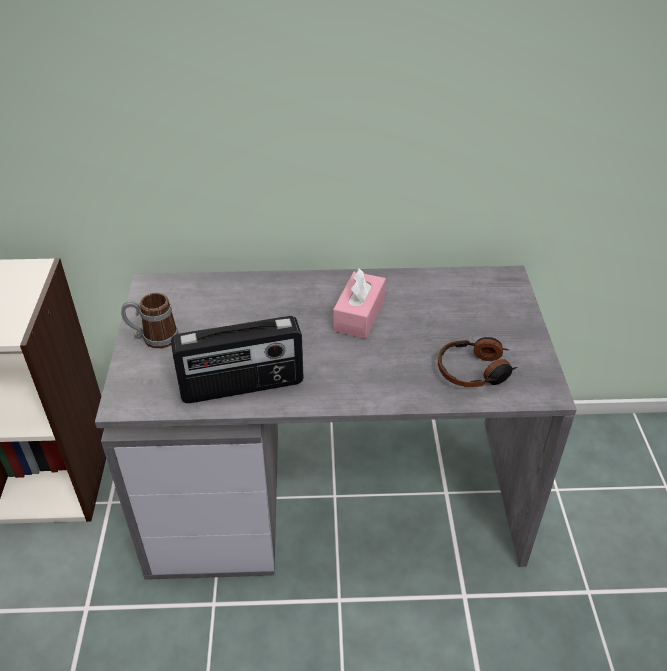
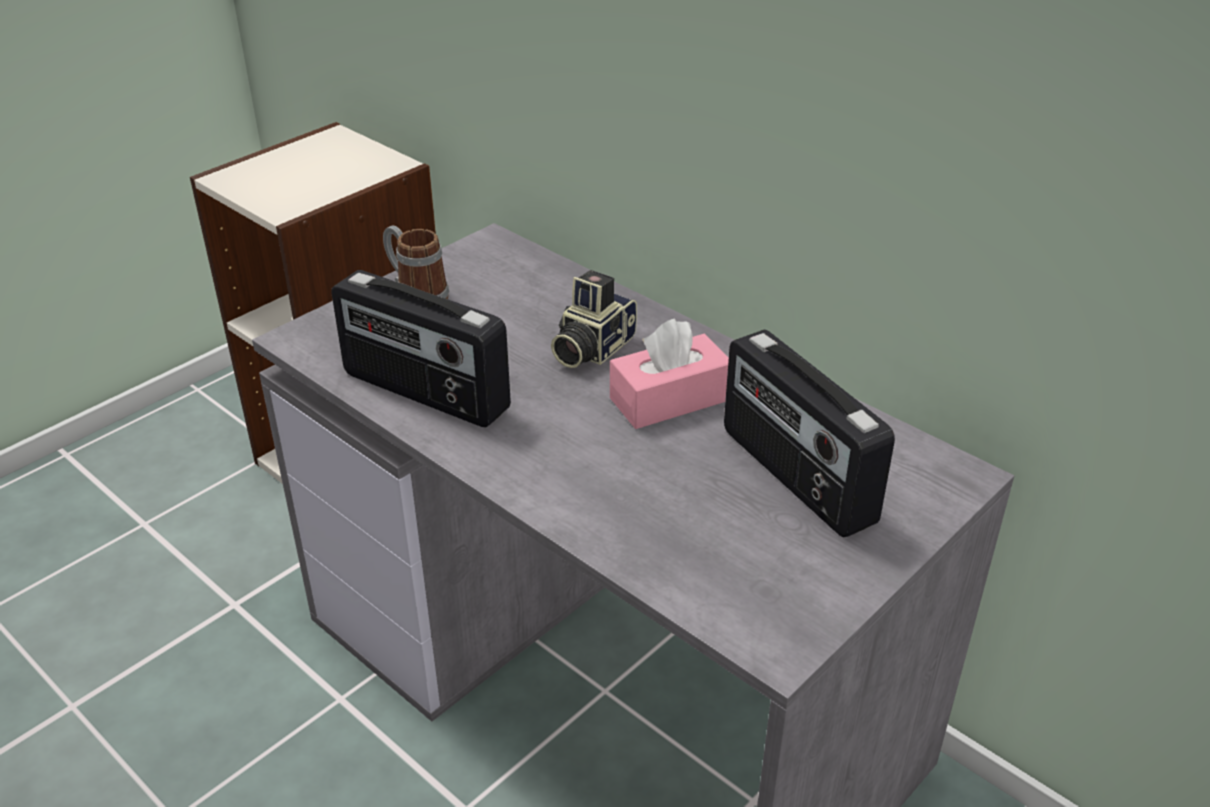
camera: 45 degrees right, 5 degrees down
headphones [438,337,518,387] -> none
none -> camera [551,270,637,368]
none -> radio [724,330,895,537]

